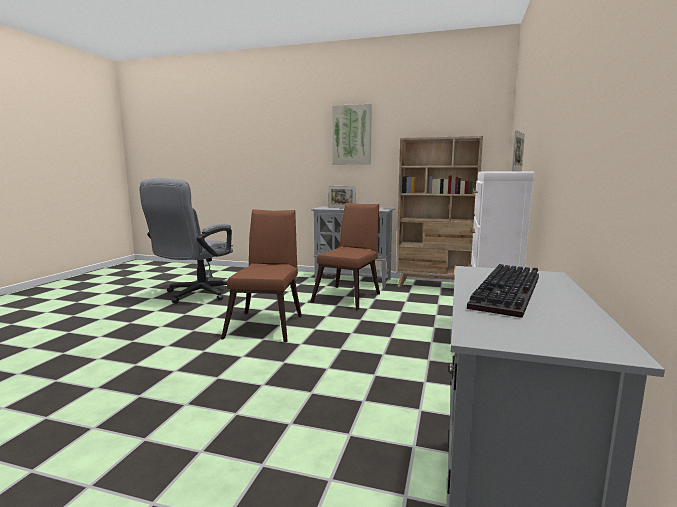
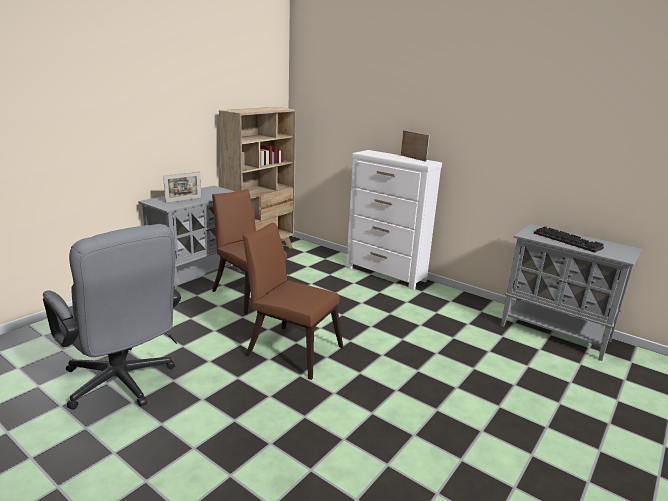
camera: 70 degrees left, 10 degrees up
picture [332,104,372,164] -> none

